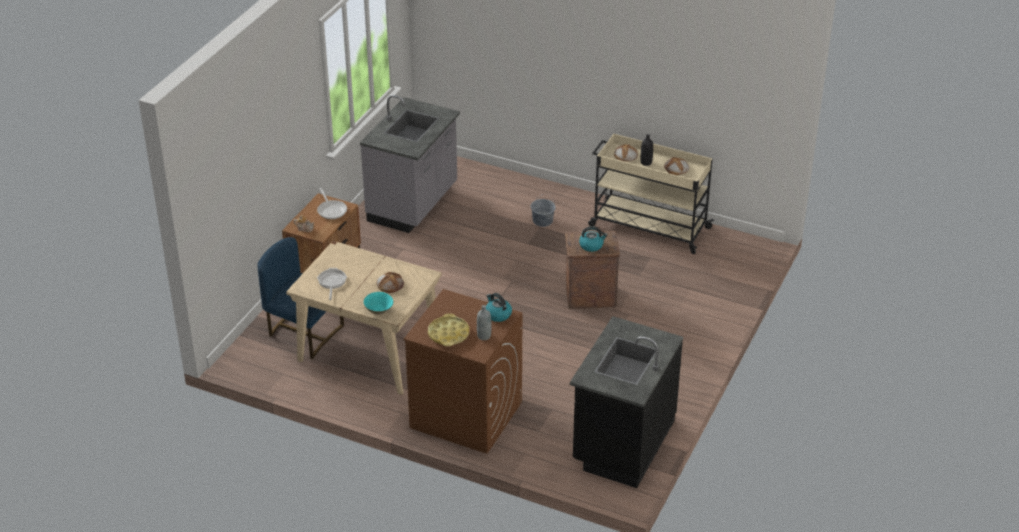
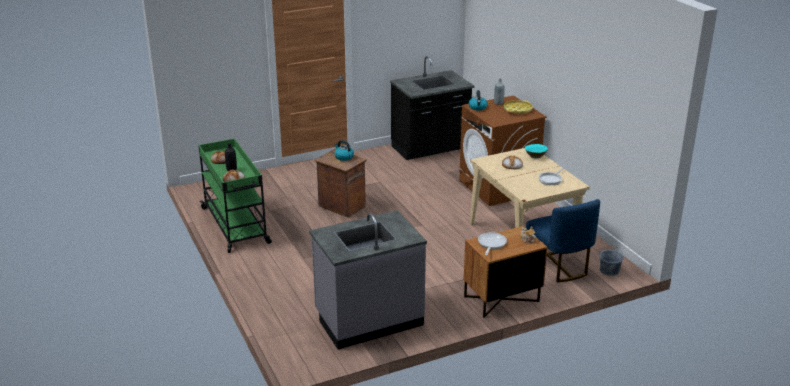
camera: 140 degrees left, 10 degrees down
grey bucket [531,194,556,227] -> grey bucket moved to [599,245,624,276]
beige cart [588,134,714,254] -> green cart [198,139,272,253]

